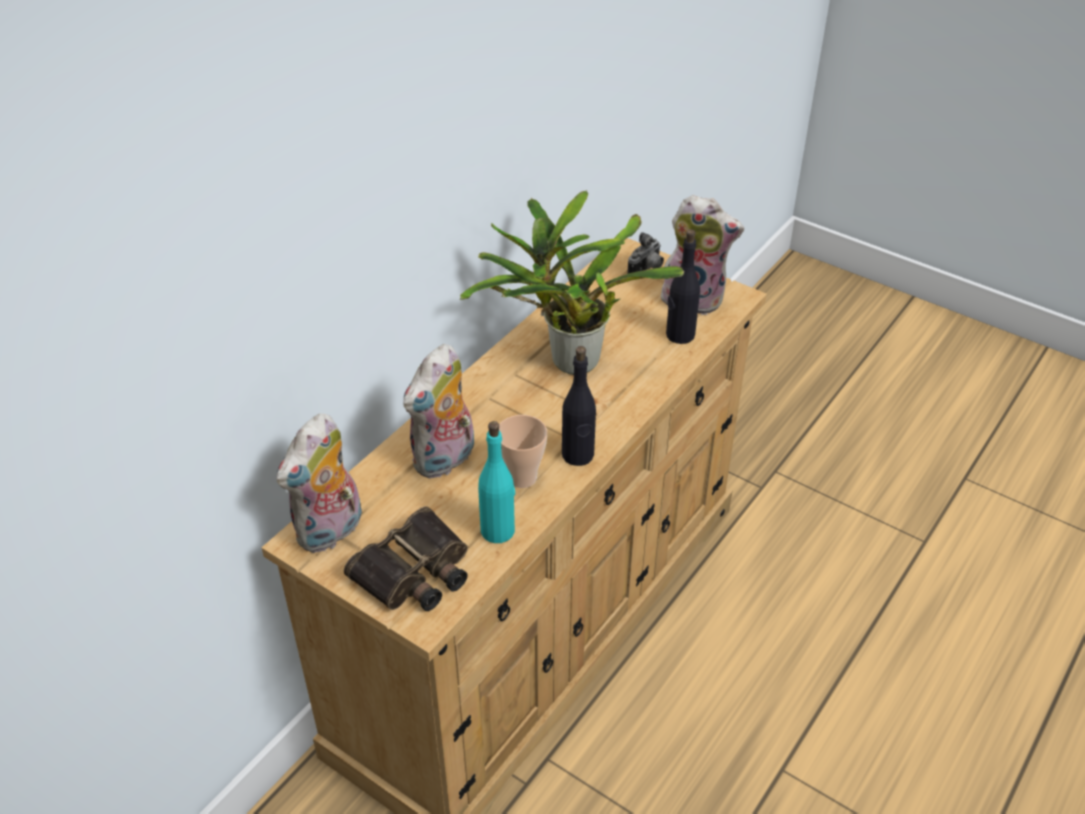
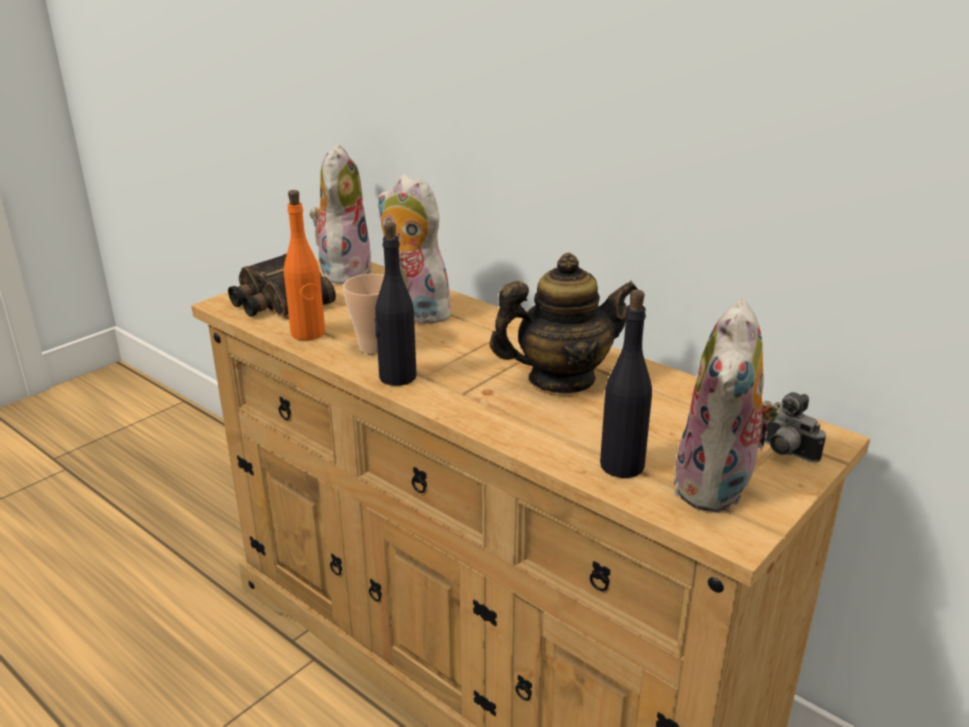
camera: 95 degrees right, 15 degrees down
plush toy [276,413,362,553] -> plush toy turned 60 degrees clockwise [310,144,372,284]
potted plant [460,190,684,375] -> teapot [489,253,638,394]
turquoise bottle [478,421,515,543] -> orange bottle [284,190,325,340]

